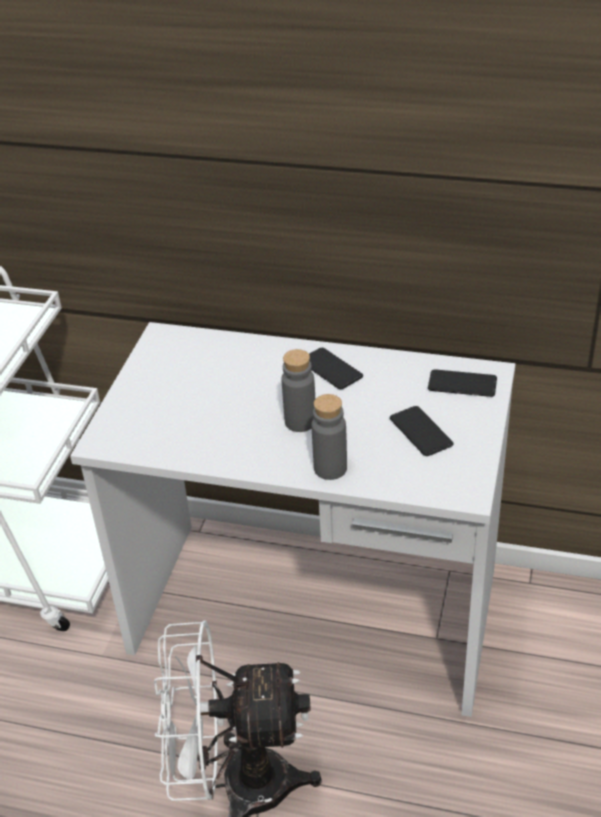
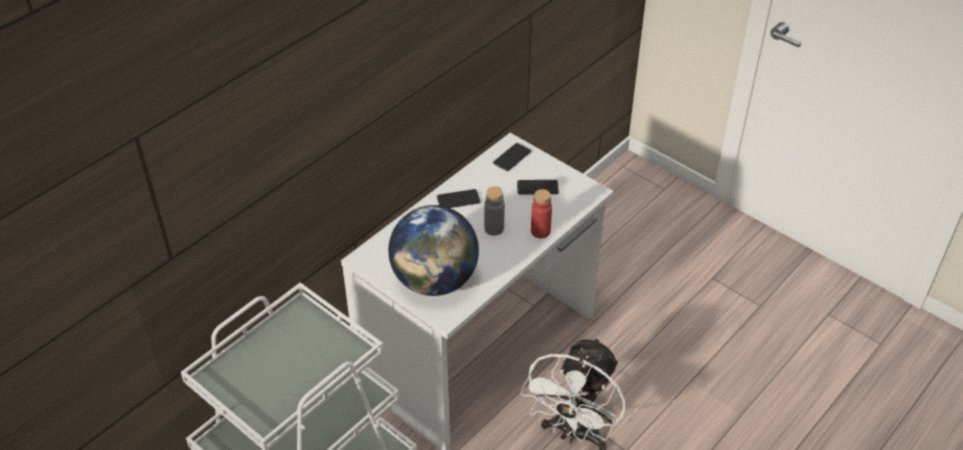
camera: 65 degrees left, 5 degrees up
grey bottle [312,394,347,480] -> red bottle [531,189,552,238]
none -> globe [388,205,479,296]

